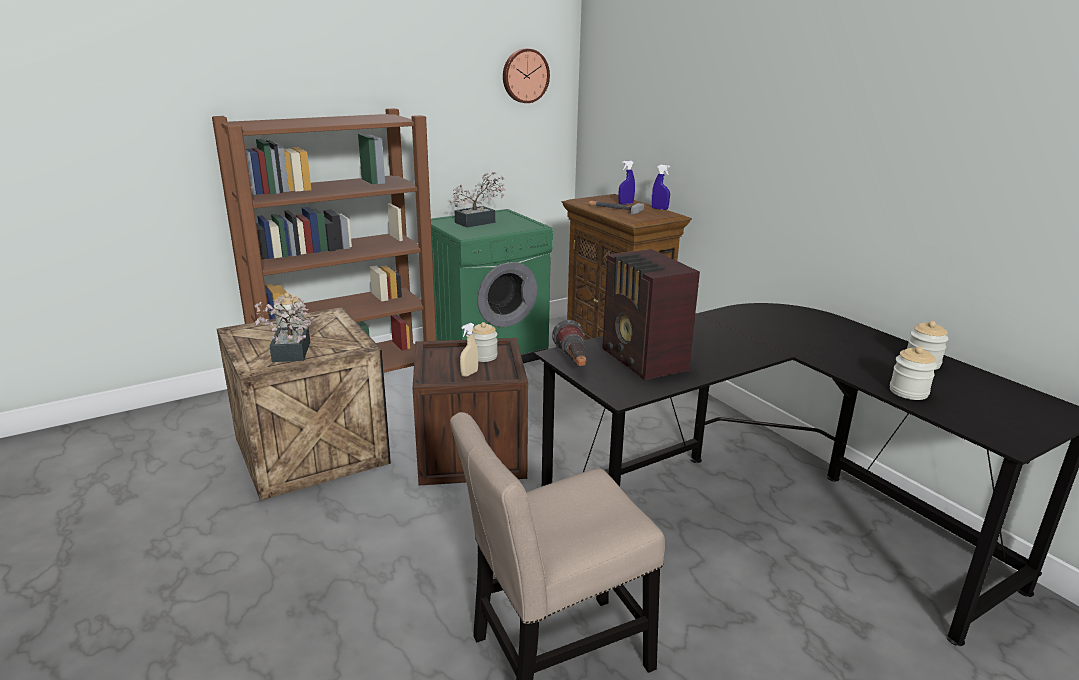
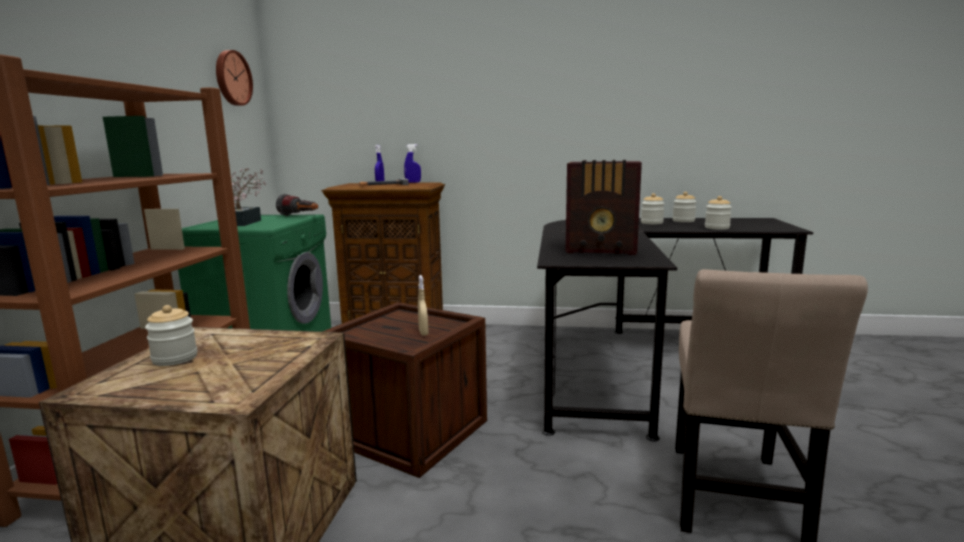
camera: 50 degrees left, 10 degrees down
potted plant [254,294,314,362] -> none
jar [472,322,498,362] -> jar moved to [641,193,665,224]
flashlight [552,320,587,366] -> flashlight moved to [276,194,318,216]

